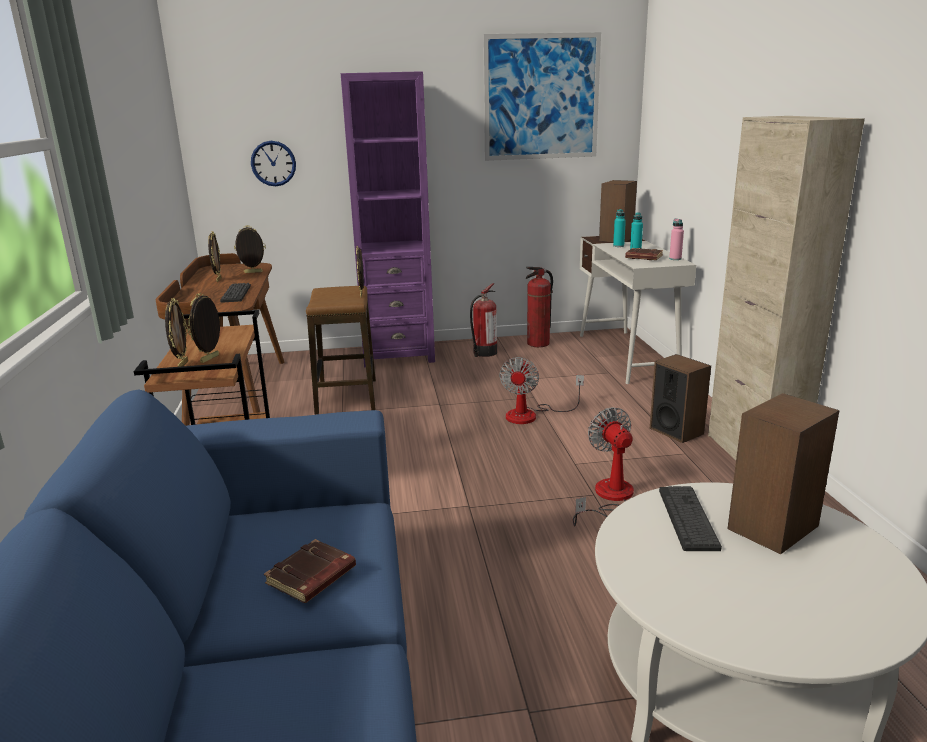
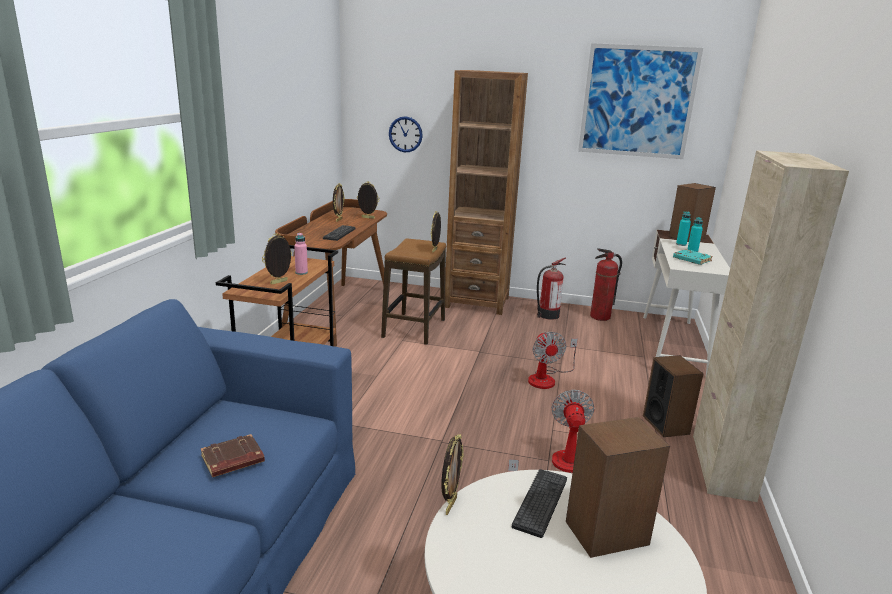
camera: 20 degrees right, 0 degrees up
picture frame [165,298,188,367] -> picture frame moved to [442,434,464,515]
purple bookcase [341,71,435,368] -> brown bookcase [445,70,528,315]
fan [499,357,584,424] -> fan turned 45 degrees counterclockwise [528,331,578,389]
brown book [625,248,663,260] -> turquoise book [673,249,713,265]
pink bottle [669,219,684,260] -> pink bottle moved to [294,233,308,275]

